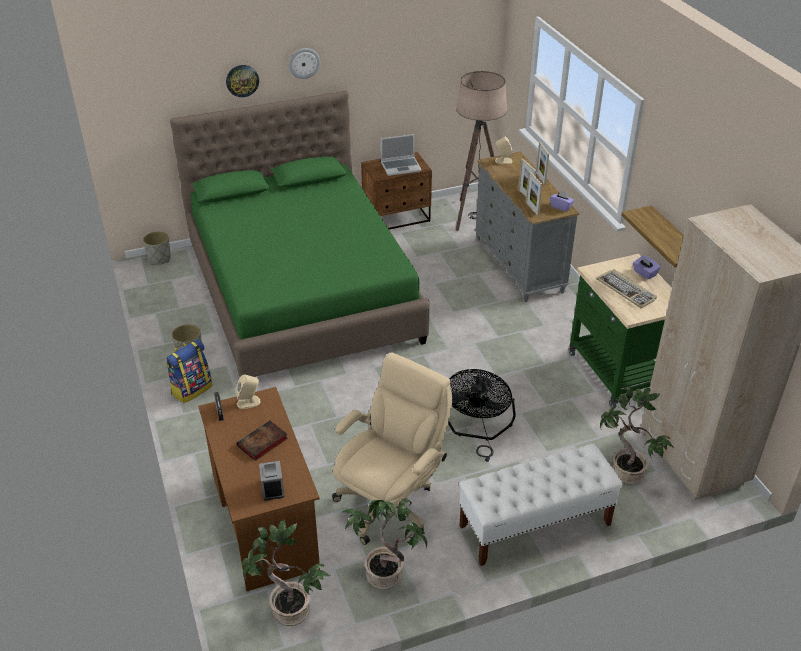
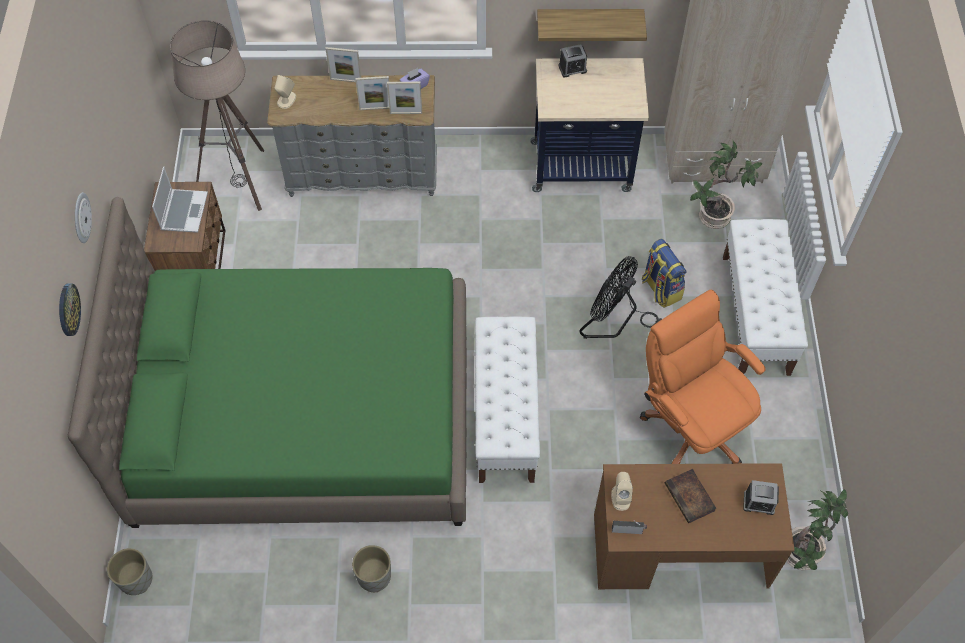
camera: 70 degrees left, 20 degrees up
backpack [166,339,212,403] -> backpack moved to [642,239,687,308]
beige office chair [332,353,452,545] -> orange office chair [640,290,766,464]
potted plant [341,498,427,589] -> none
green cart [569,254,672,408] -> blue cart [531,58,649,192]
keyboard [596,269,657,308] -> none
purple tissue box [633,255,661,279] -> alarm clock [558,44,587,78]
none -> white bench [475,317,540,483]

